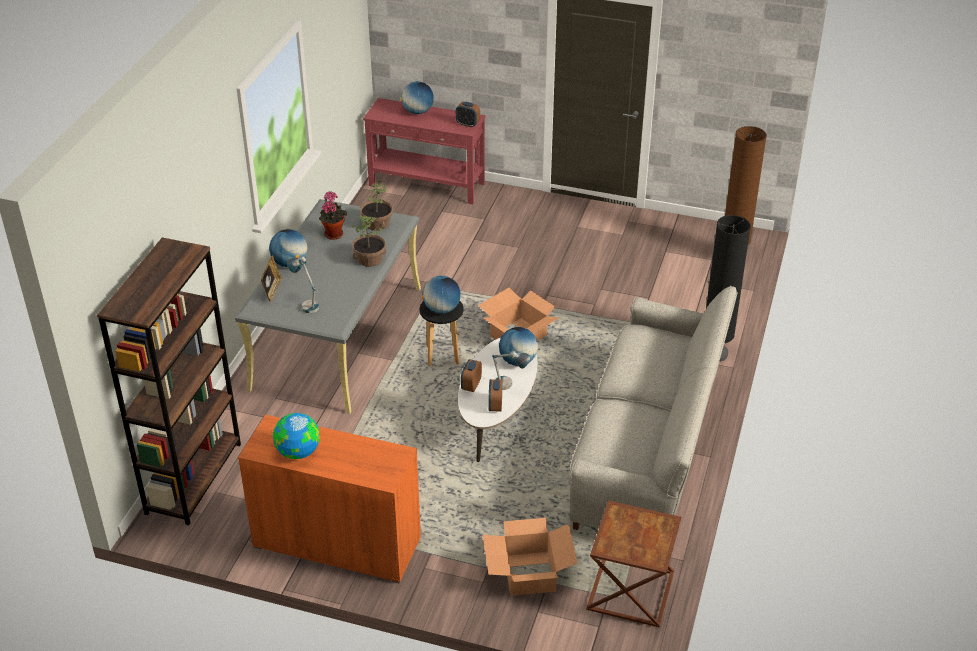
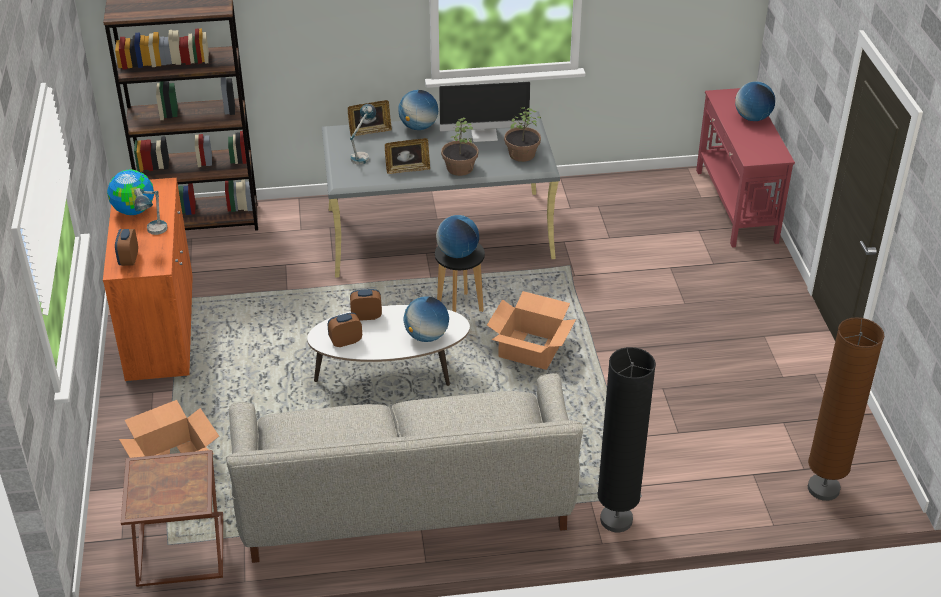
camera: 65 degrees right, 0 degrees up
potted plant [319,191,347,240] -> monitor [439,81,530,142]
alarm clock [456,102,480,128] -> alarm clock moved to [115,229,138,266]
table lamp [492,351,530,390] -> table lamp moved to [134,188,167,235]
none -> picture frame [385,138,430,174]

